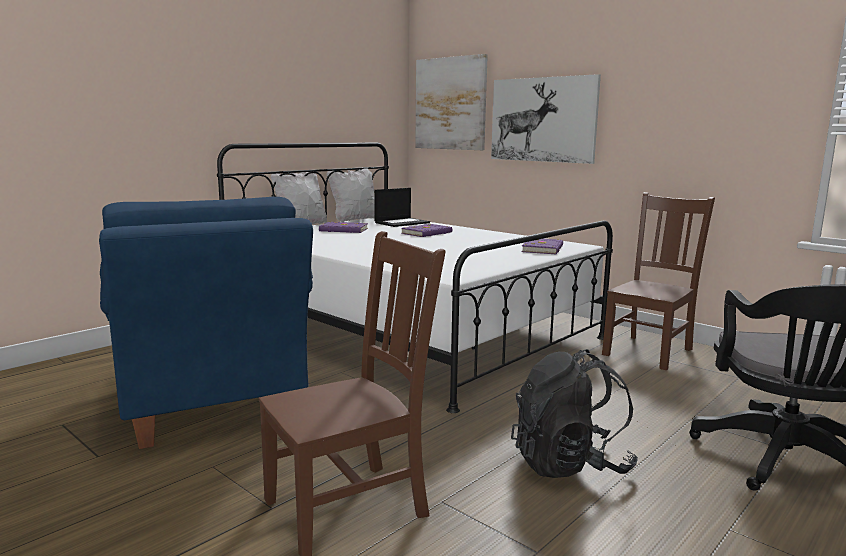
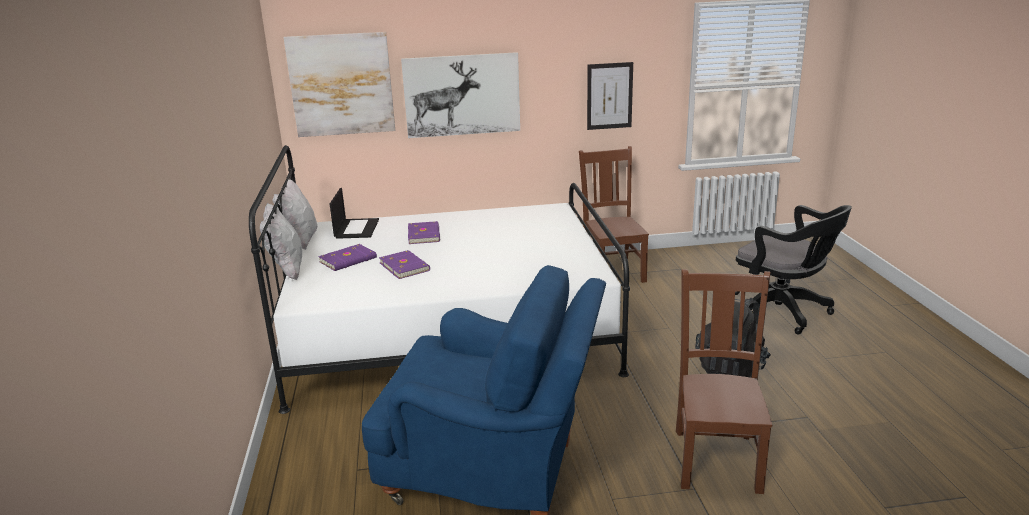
camera: 50 degrees left, 10 degrees up
purple book [522,239,563,254] -> purple book moved to [379,250,430,279]
none -> picture [587,62,633,130]

